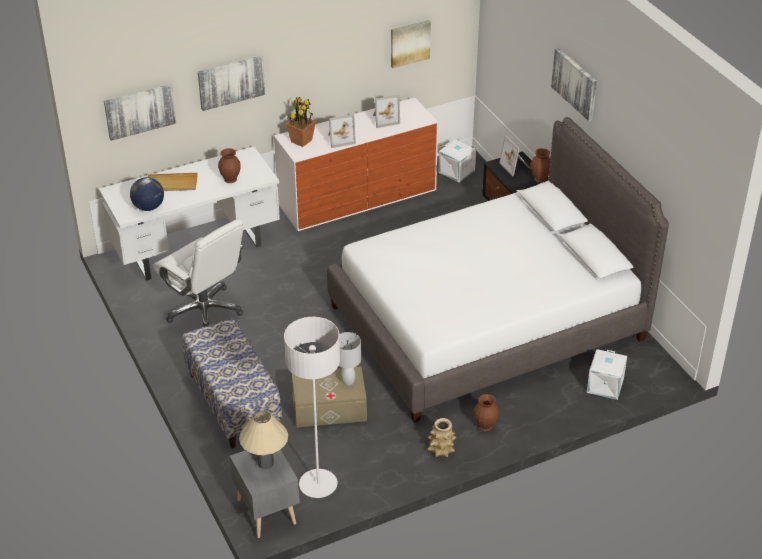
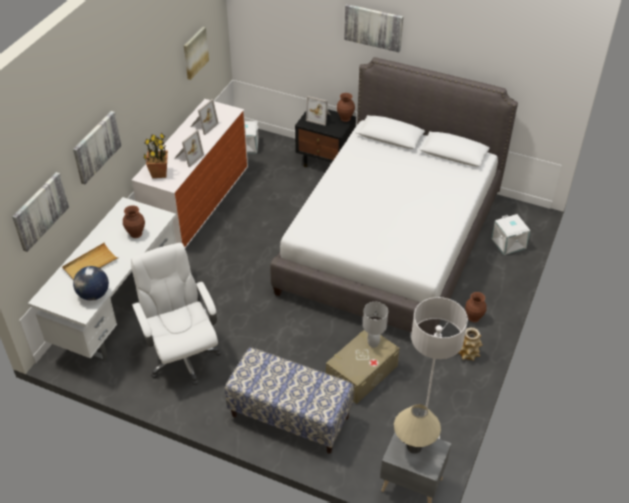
camera: 40 degrees left, 5 degrees up
white office chair [153,219,243,327] -> white office chair turned 120 degrees counterclockwise [131,243,221,385]

